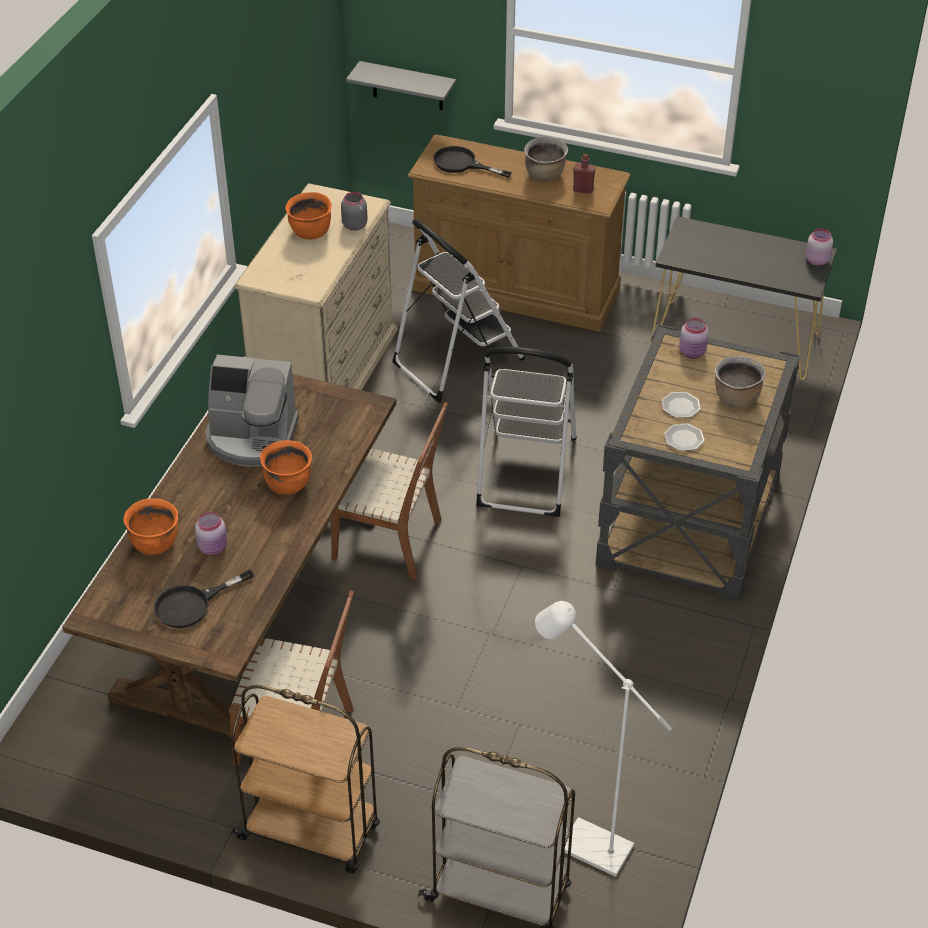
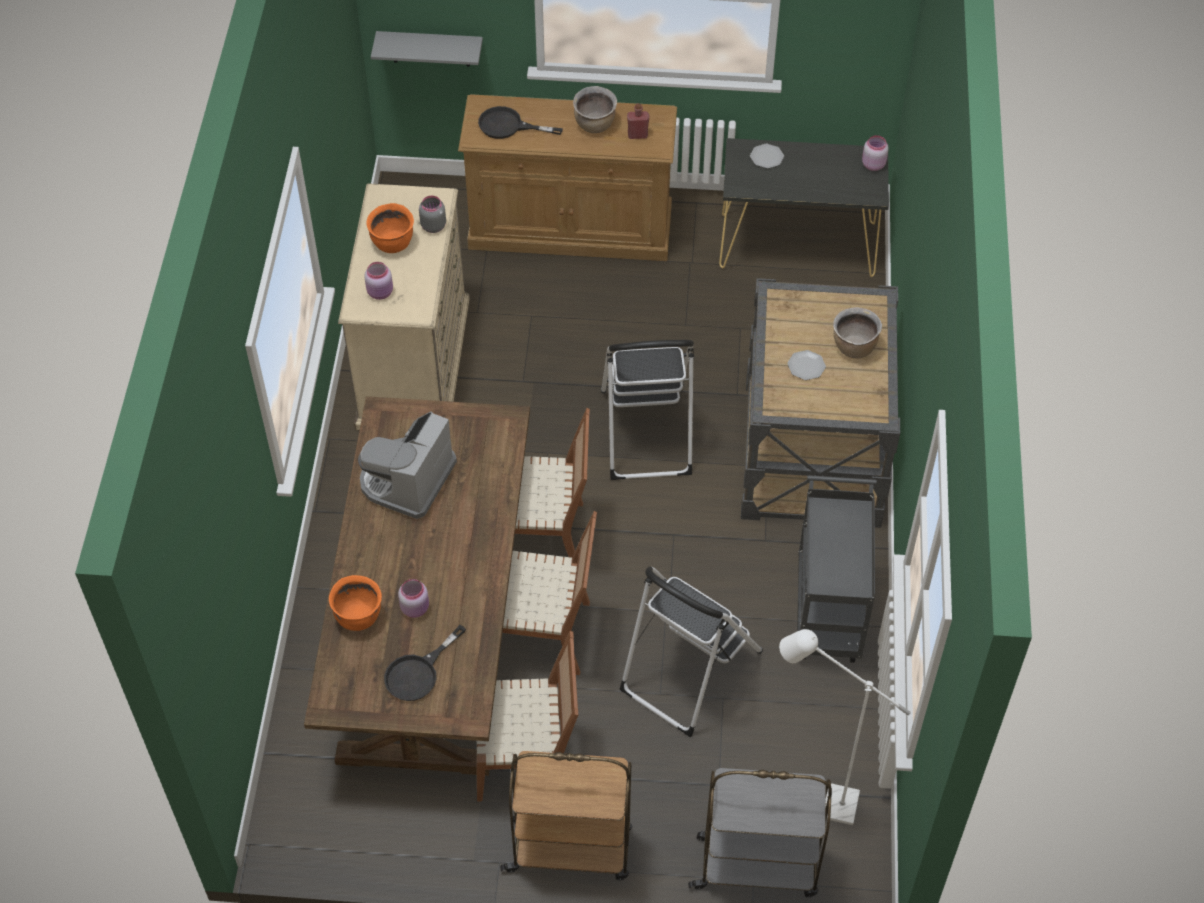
camera: 15 degrees left, 10 degrees up
coffee machine [205,355,299,467] -> coffee machine turned 120 degrees clockwise [358,412,457,519]
orange cooking pot [260,440,312,495] -> none
step ladder [392,219,525,403] -> step ladder moved to [620,567,763,737]
plate [664,423,705,451] -> plate moved to [750,144,784,169]
pink jar [679,318,709,358] -> pink jar moved to [365,262,393,300]
none -> chair [502,511,597,675]
none -> grey cart [797,475,877,663]

